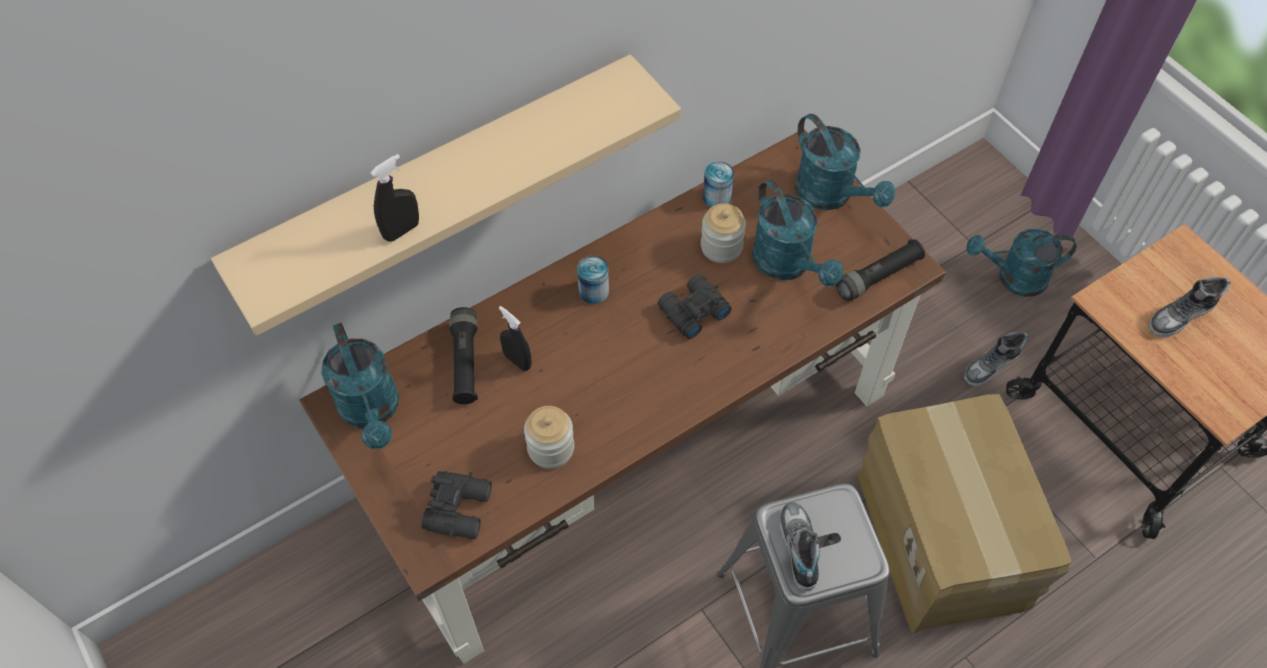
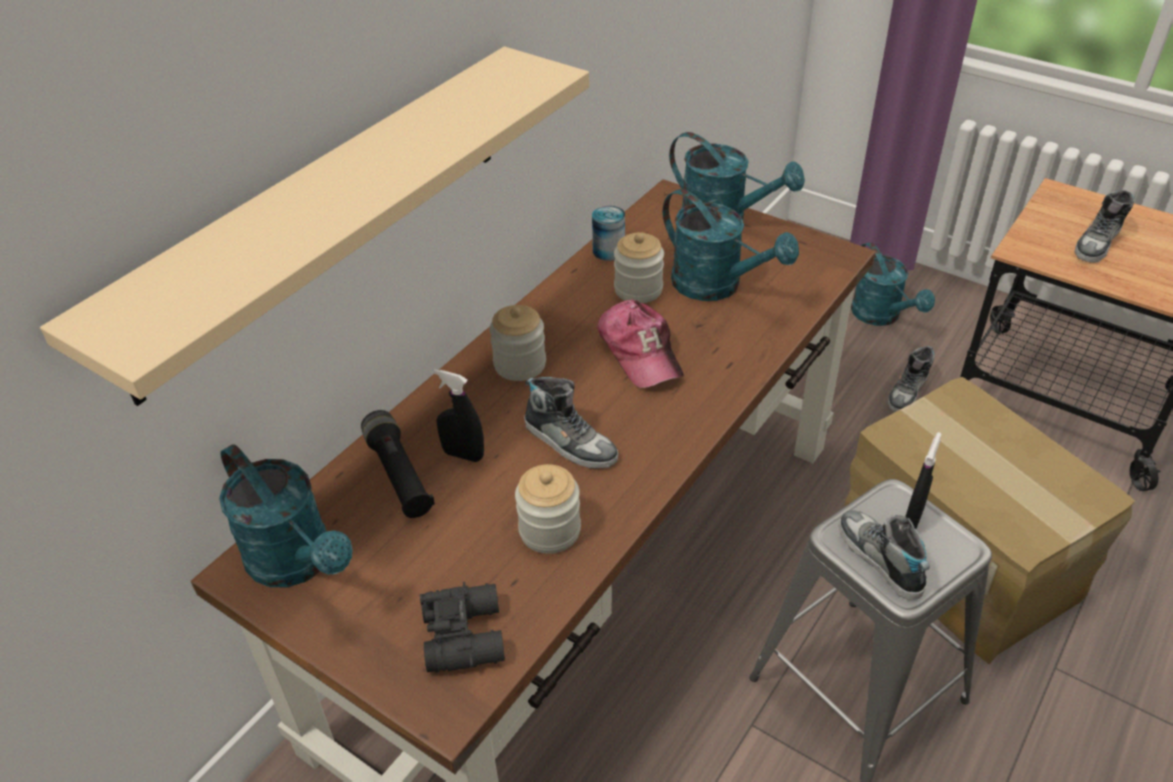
camera: 20 degrees left, 15 degrees down
black spray bottle [370,154,419,242] -> black spray bottle moved to [905,432,941,529]
can [577,256,609,304] -> jar [489,305,546,381]
black binoculars [657,274,732,339] -> cap [597,300,684,388]
black flashlight [836,239,925,301] -> none
turquoise watering can [966,229,1076,297] -> turquoise watering can turned 90 degrees counterclockwise [851,242,935,326]
none -> shoe [524,377,618,469]

